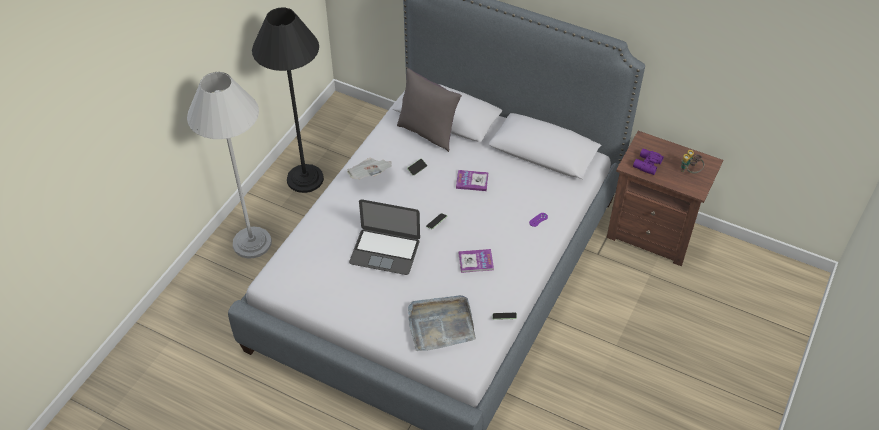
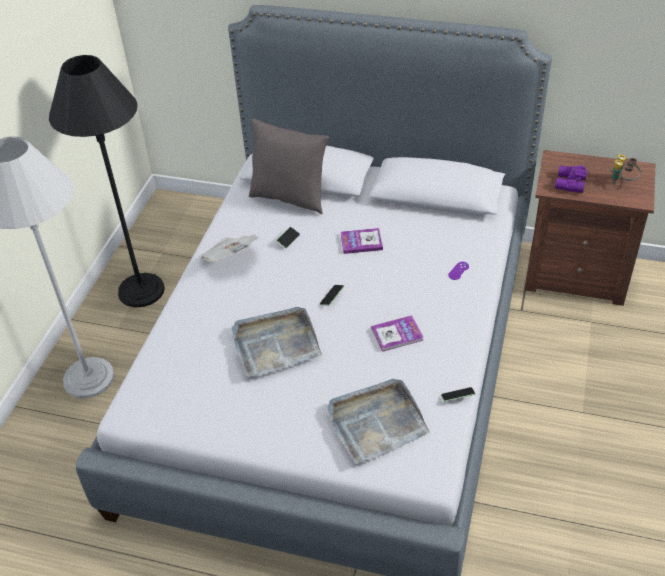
camera: 10 degrees left, 5 degrees down
laptop [349,199,420,275] -> grey tray [232,307,322,377]

